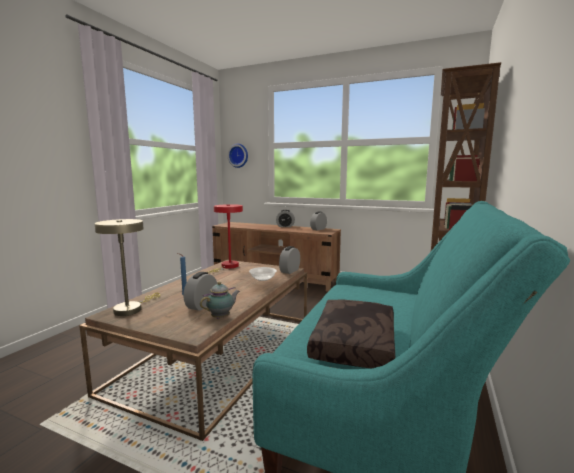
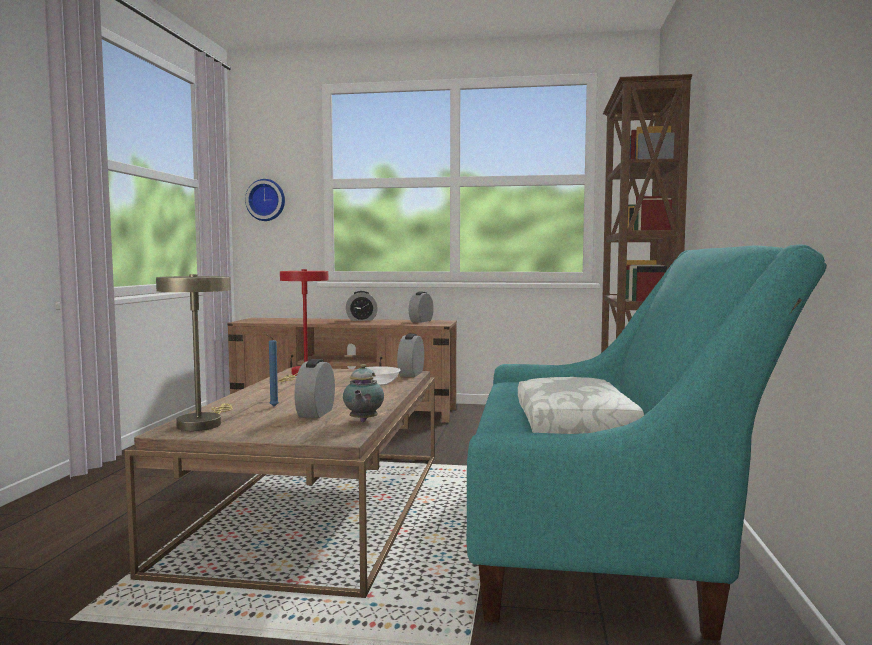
camera: 15 degrees left, 5 degrees down
teapot [200,282,240,319] -> teapot turned 150 degrees clockwise [343,364,384,422]
brown pillow [307,299,395,369] -> white pillow [518,377,644,434]

